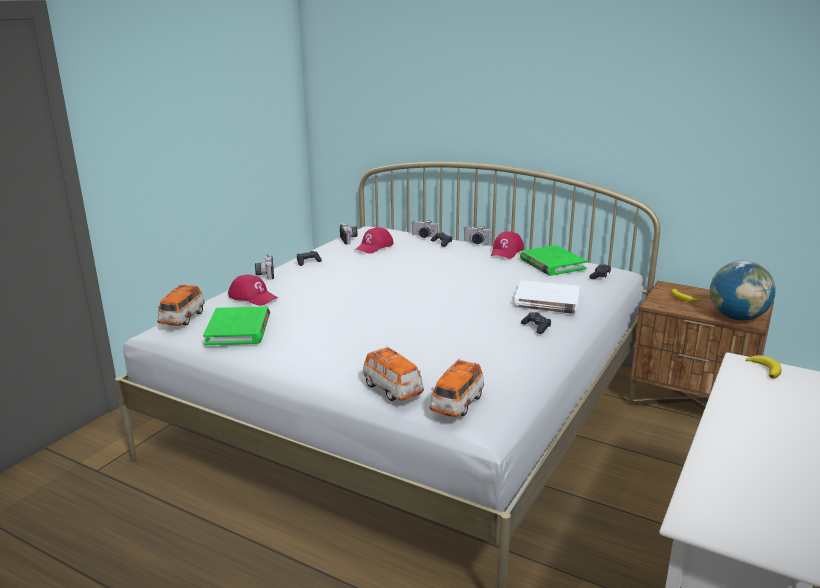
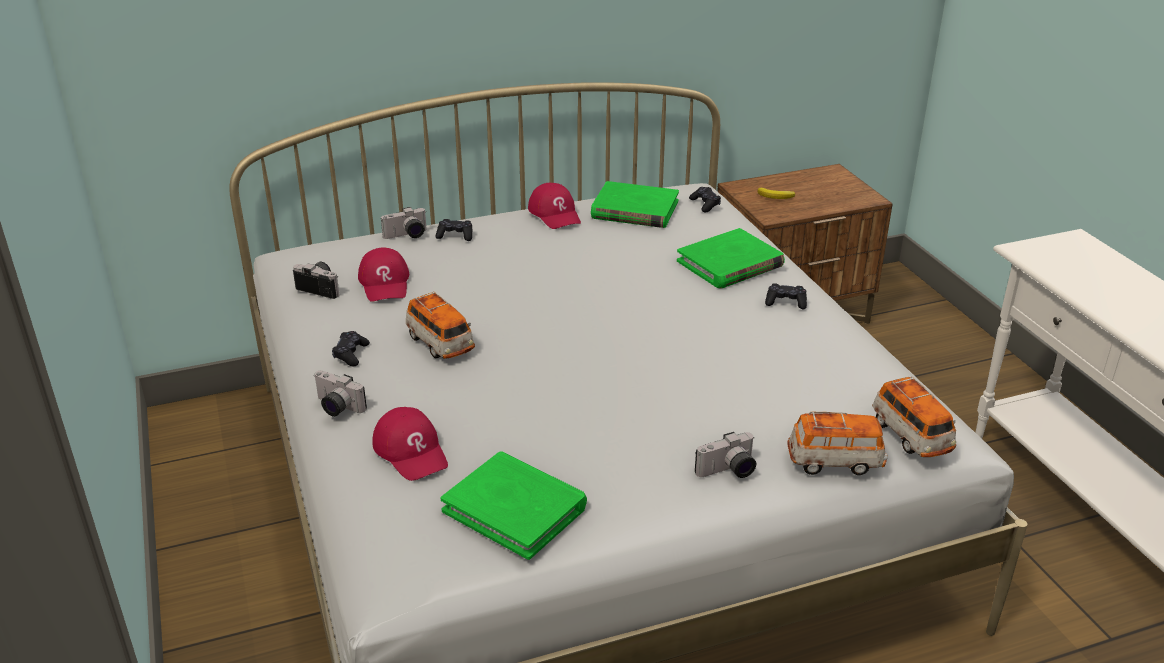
camera: 50 degrees left, 10 degrees up
toy car [157,284,205,326] -> toy car moved to [406,291,475,359]
red cap [228,274,278,306] -> red cap turned 75 degrees clockwise [372,407,448,481]
camera [464,226,491,244] -> camera moved to [695,432,756,478]
white book [514,280,580,314] -> green book [677,228,785,288]
globe [710,261,776,321] -> none
banana [746,355,782,378] -> none

